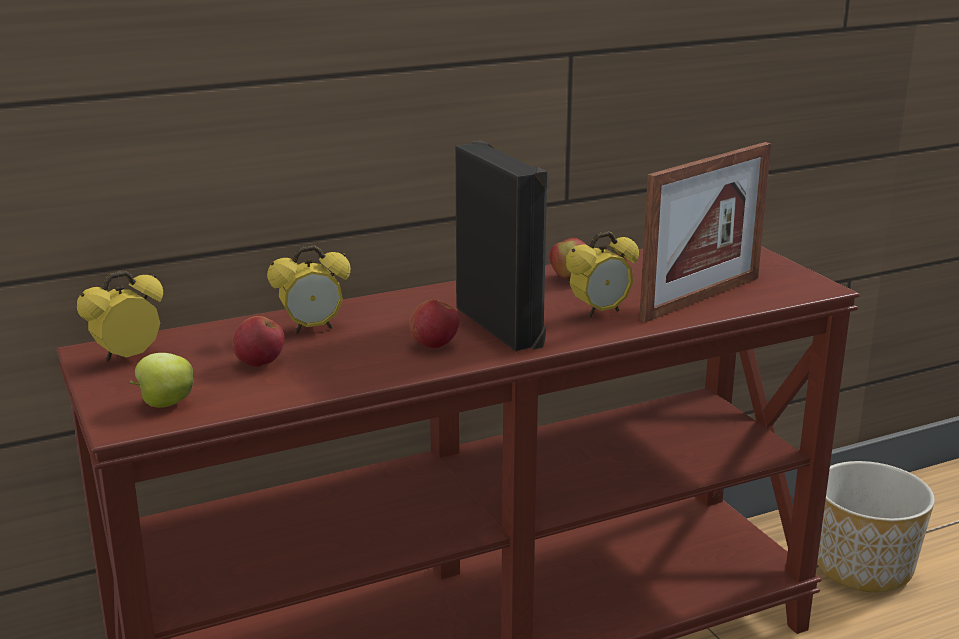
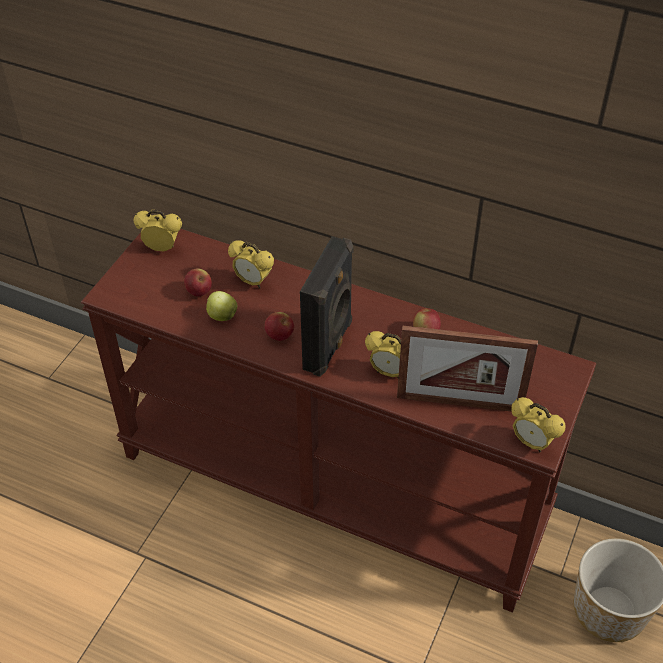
camera: 50 degrees right, 25 degrees up
apple [129,353,193,408] -> apple moved to [206,291,237,321]
none -> alarm clock [512,397,566,453]

